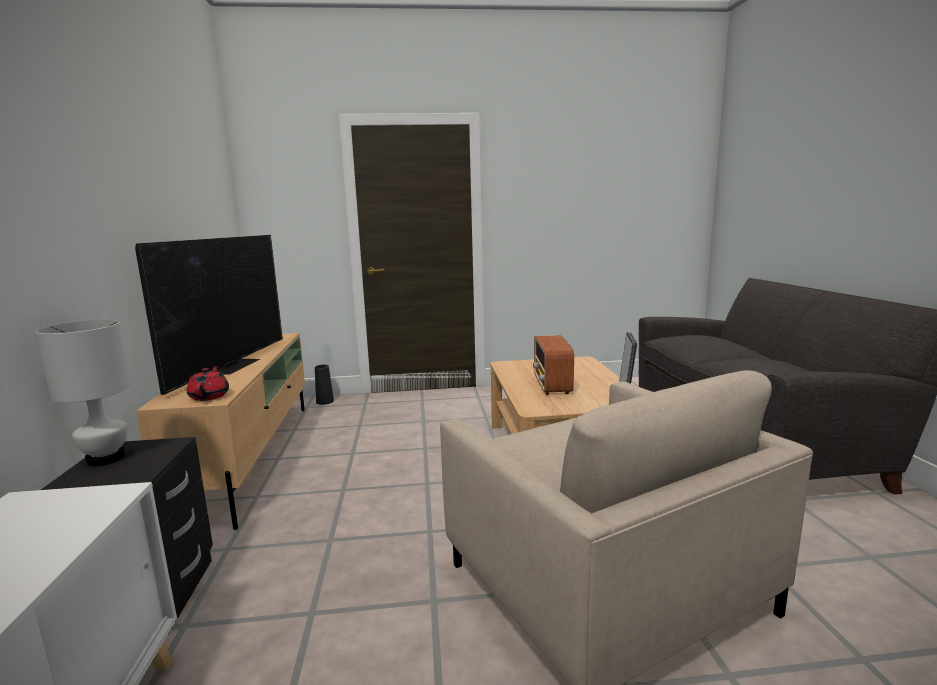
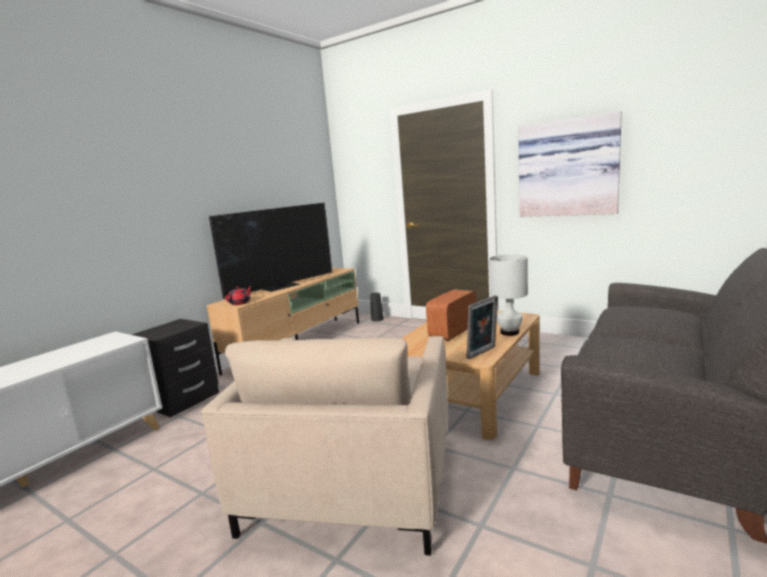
camera: 40 degrees right, 0 degrees up
white table lamp [35,320,131,466] -> white table lamp moved to [489,255,528,336]
none -> picture [518,111,622,217]

